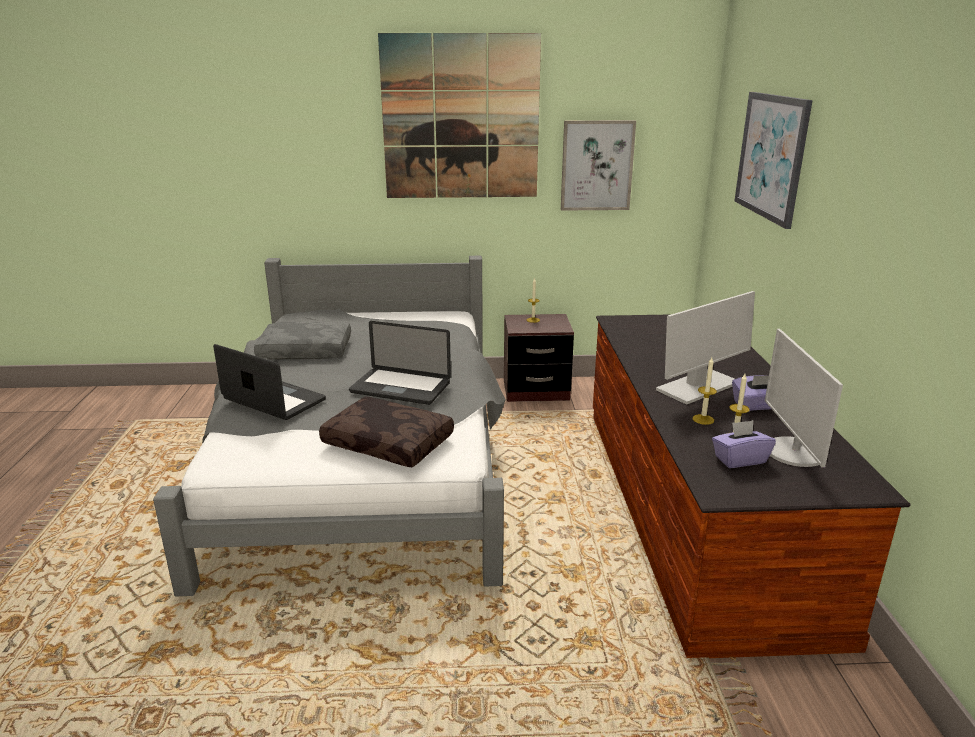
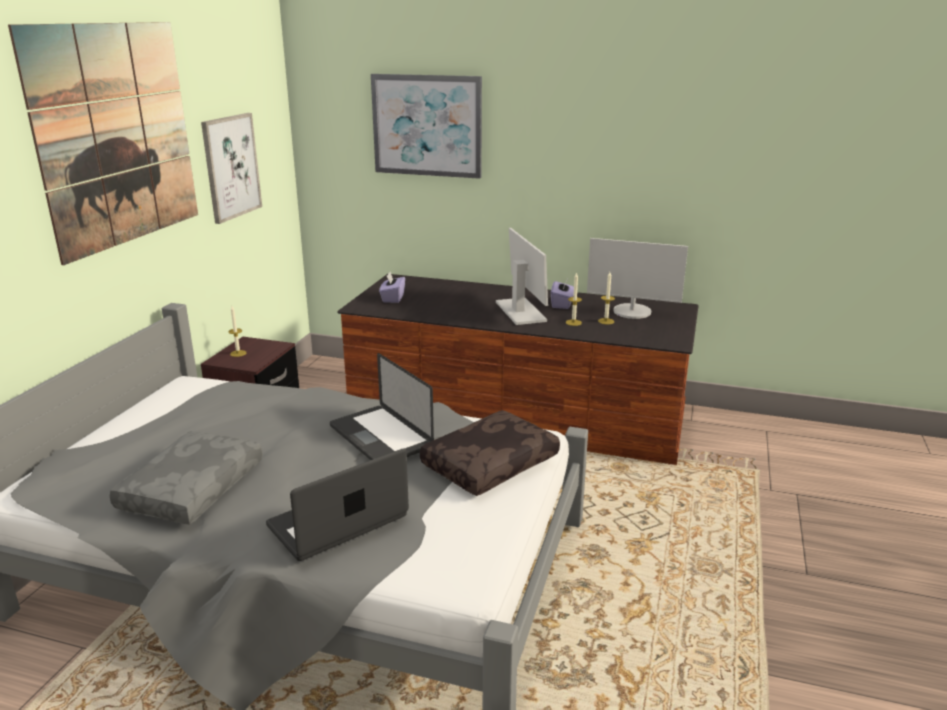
camera: 70 degrees left, 0 degrees up
laptop [349,321,451,405] -> laptop turned 105 degrees clockwise [330,353,434,460]
purple tissue box [712,420,776,468] -> purple tissue box moved to [379,272,405,303]

